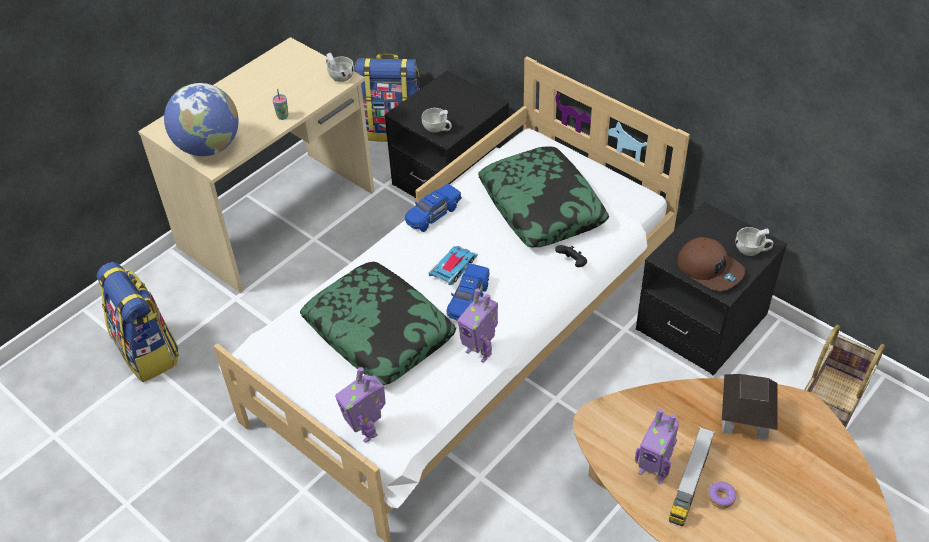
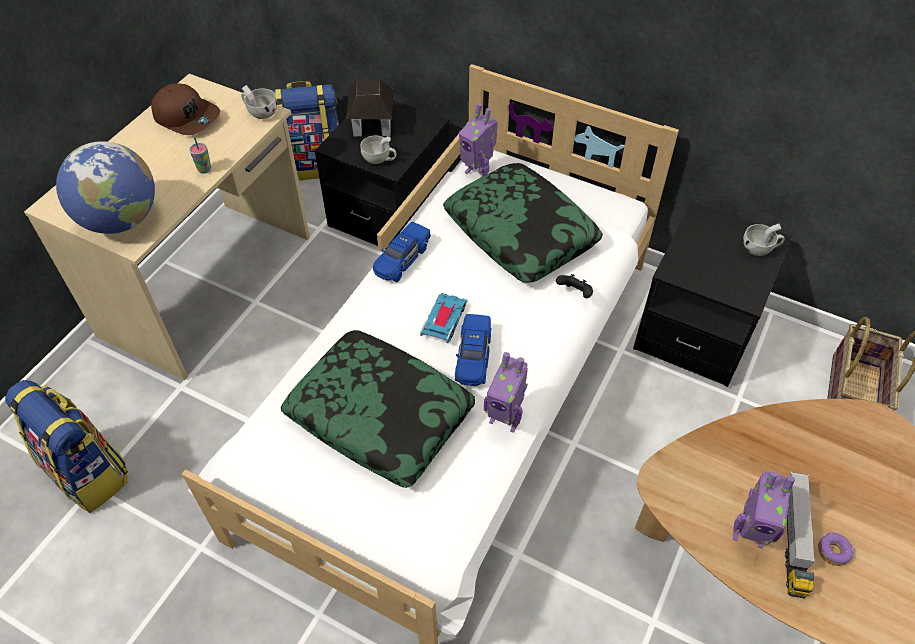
camera: 15 degrees left, 5 degrees up
toy robot [335,367,386,443] -> toy robot moved to [459,103,498,178]
brown cap [677,237,745,291] -> brown cap moved to [151,83,220,135]
toy house [722,374,778,440] -> toy house moved to [346,80,393,136]

